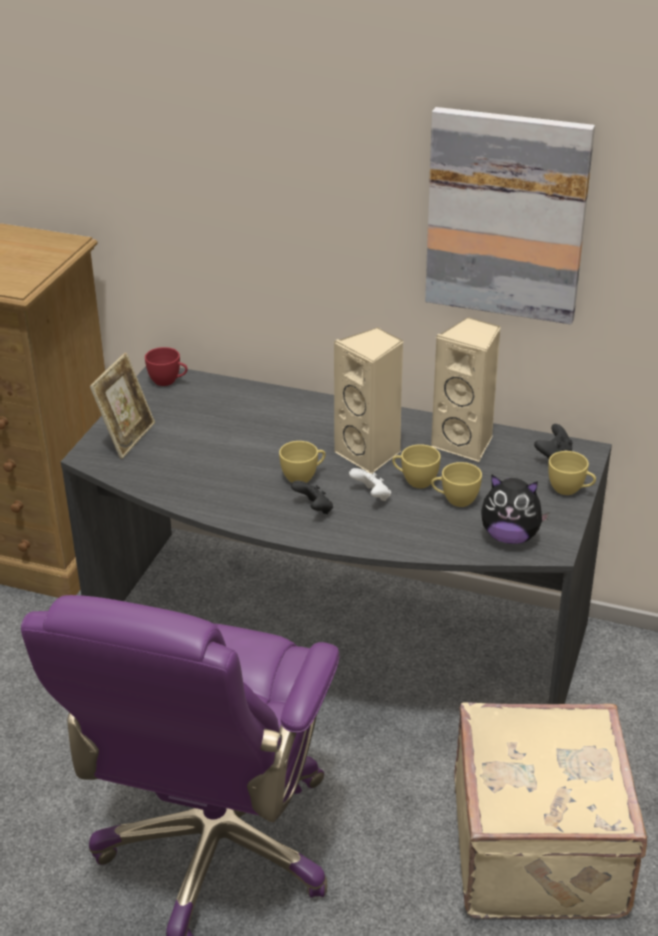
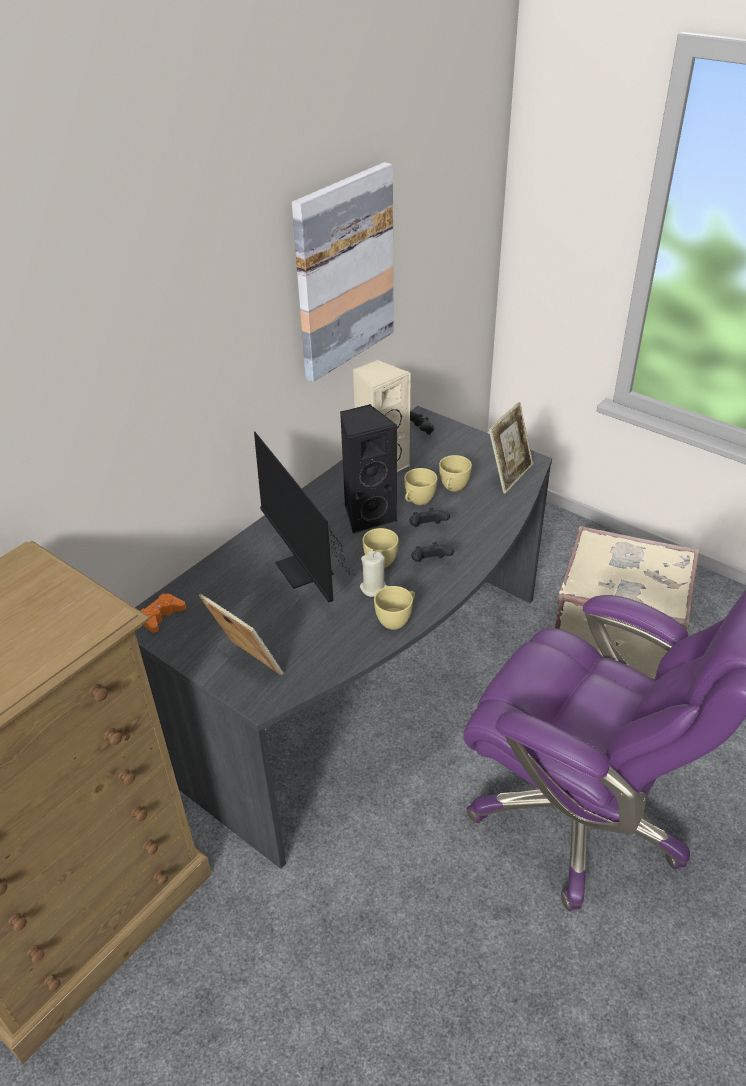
camera: 70 degrees left, 5 degrees up
red cup [145,347,188,386] -> orange game controller [140,594,186,633]
beige speaker [333,327,403,474] -> black speaker [340,404,398,534]
white game controller [349,468,391,501] -> black game controller [409,508,450,527]
plush toy [481,475,550,544] -> picture frame [489,402,533,494]
yellow cup [548,451,596,495] -> yellow cup moved to [374,586,415,630]
none -> monitor [254,431,355,602]
none -> beige candle [360,551,388,597]

